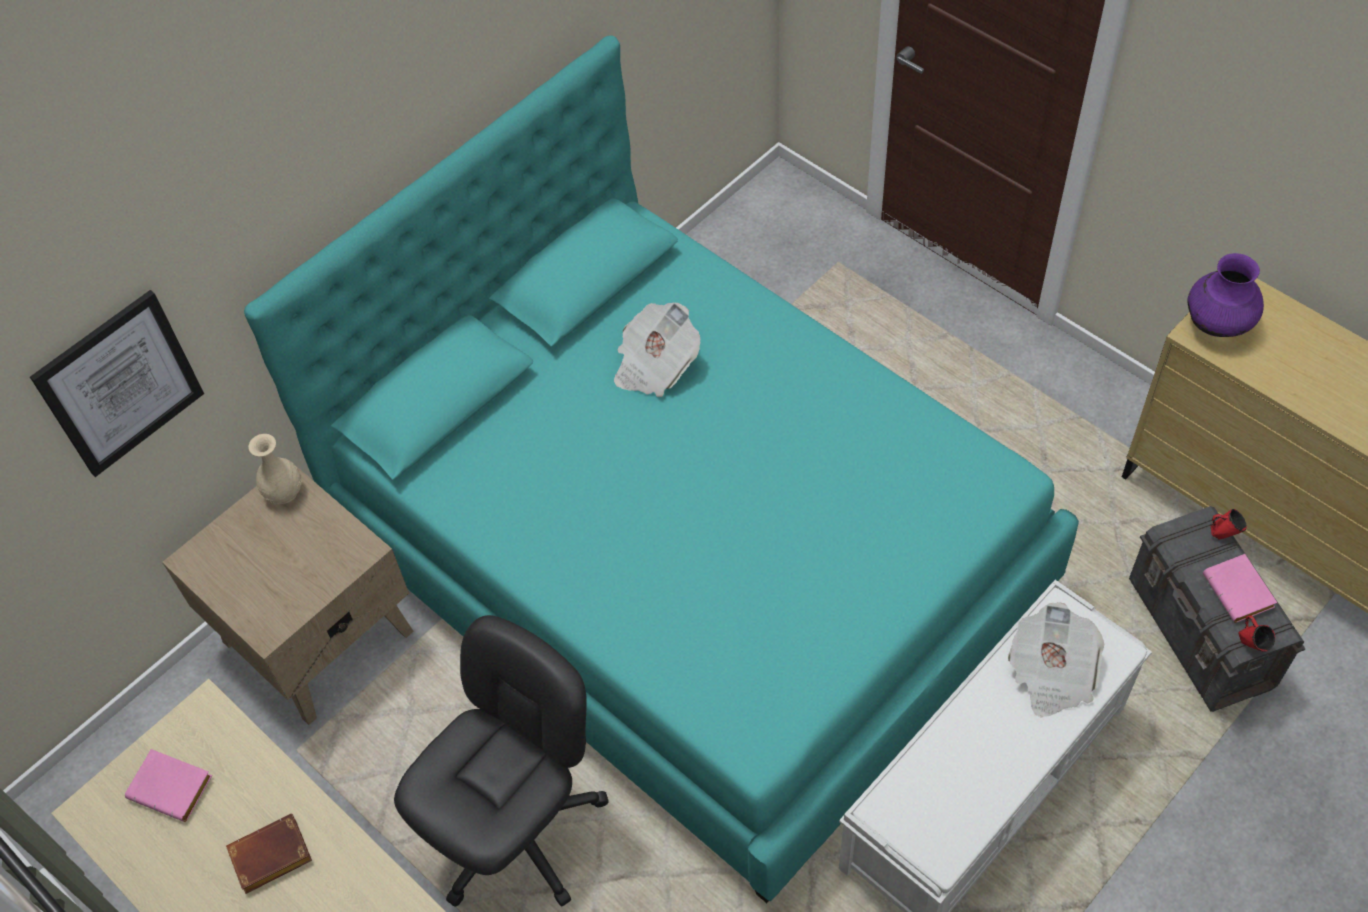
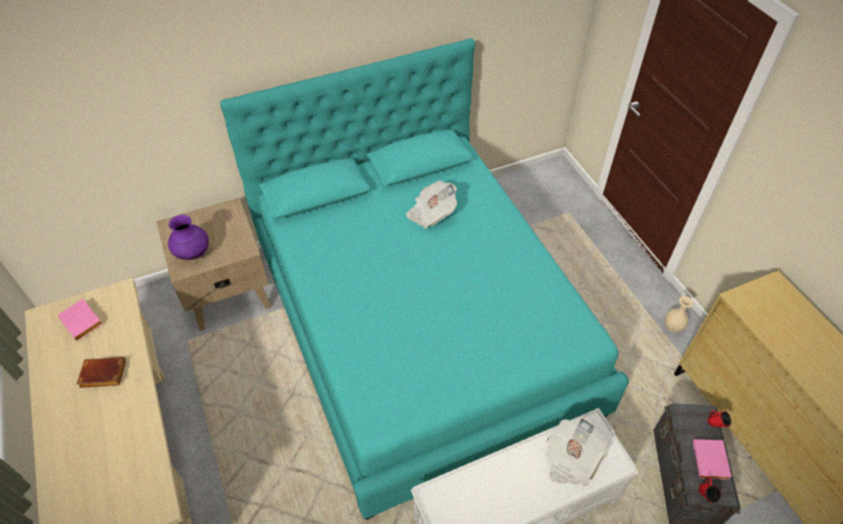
camera: 20 degrees right, 5 degrees down
picture [30,290,204,477] -> none
beige vase [248,434,302,504] -> beige vase moved to [665,296,694,332]
black office chair [394,615,609,907] -> none
purple vase [1187,253,1264,337] -> purple vase moved to [168,215,209,260]

